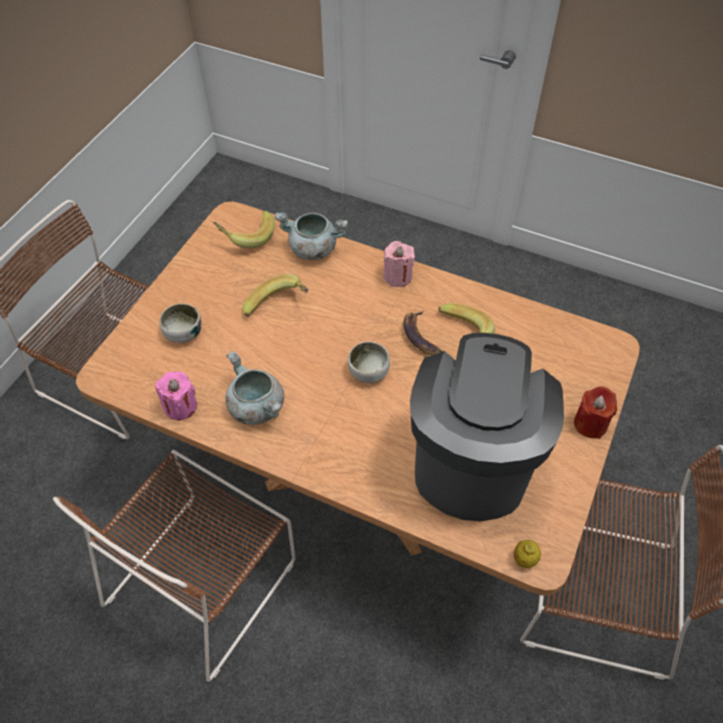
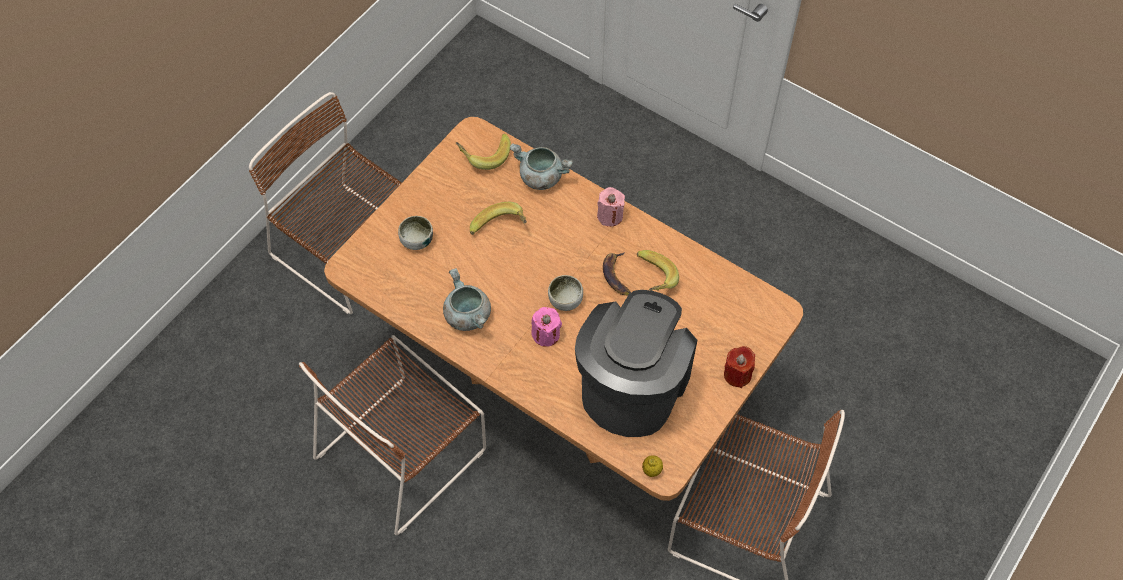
camera: 10 degrees right, 5 degrees up
pink candle [155,371,197,420] -> pink candle moved to [531,307,562,347]

